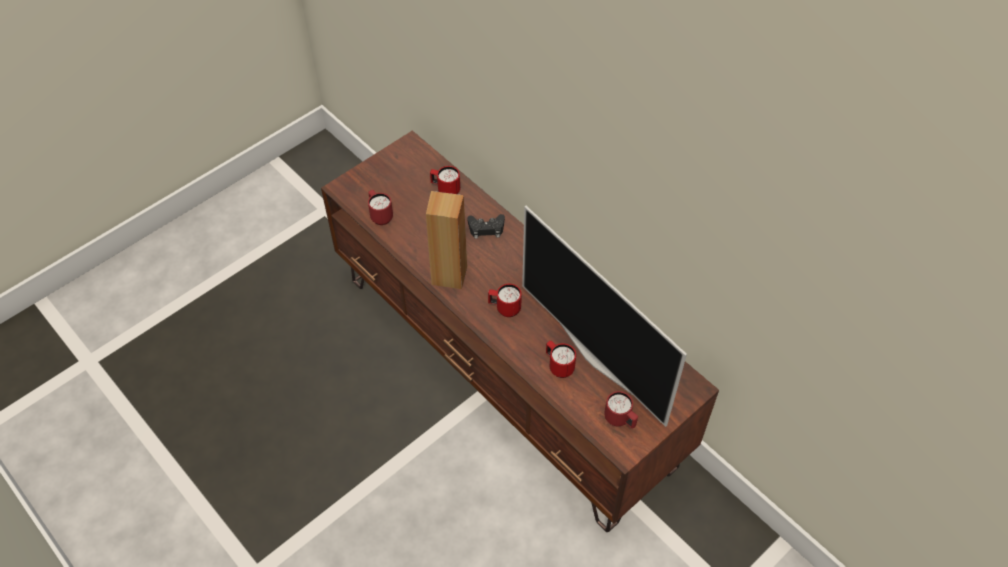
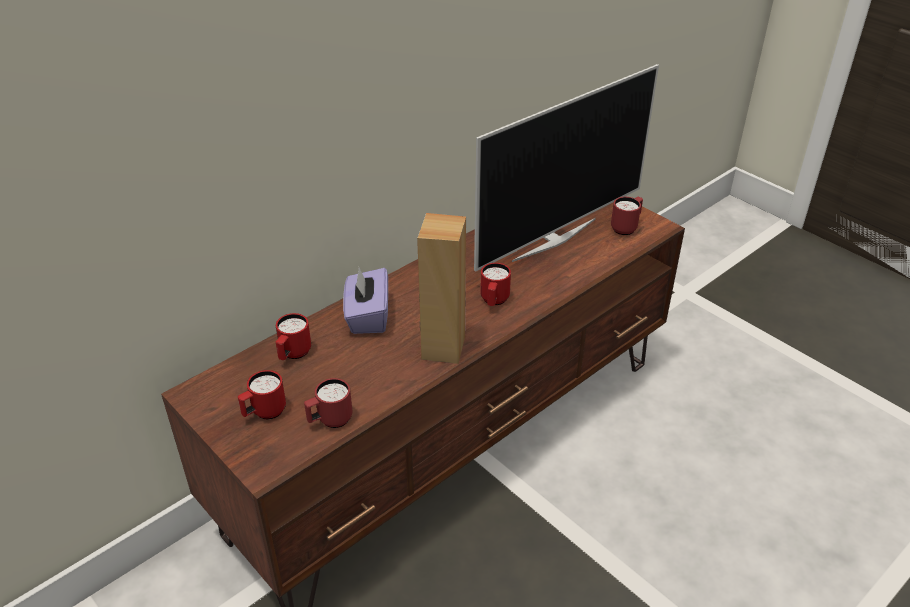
camera: 90 degrees left, 15 degrees down
black game controller [467,214,505,239] -> purple tissue box [343,267,388,334]
red mug [546,341,576,378] -> red mug moved to [238,370,286,419]

